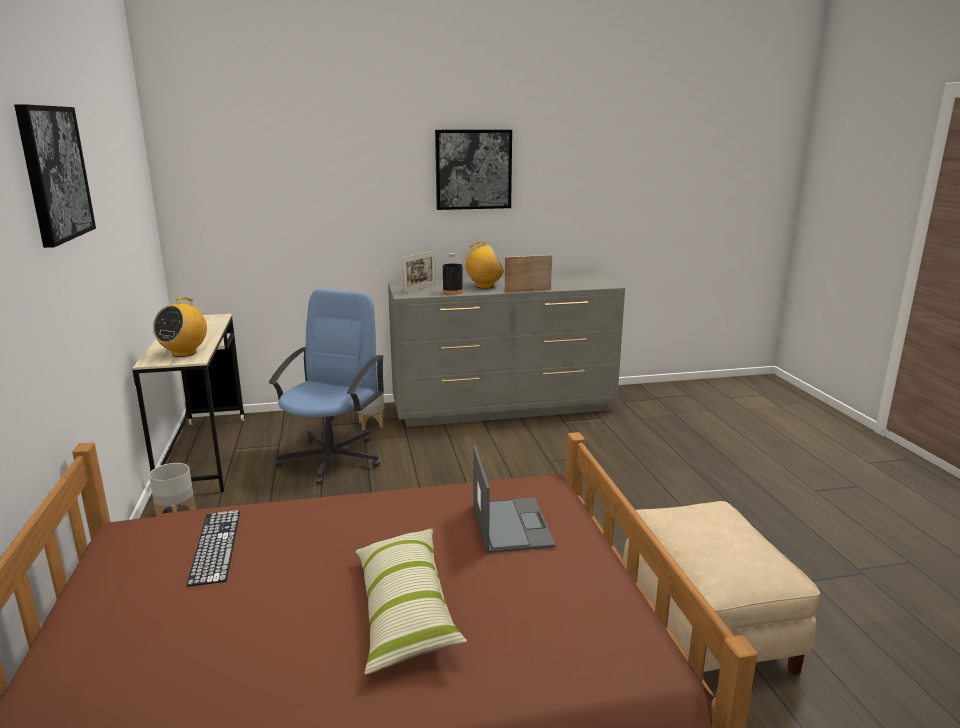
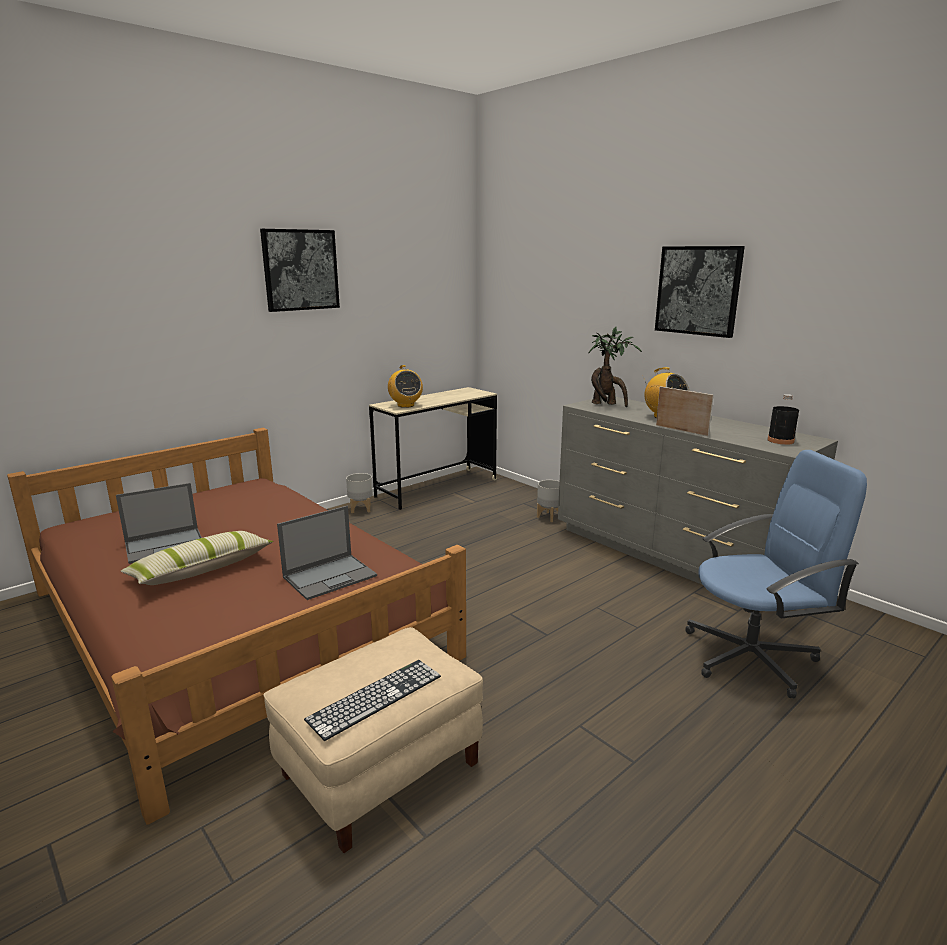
camera: 60 degrees right, 0 degrees up
radio [153,297,207,357] -> radio turned 105 degrees counterclockwise [388,365,423,408]
keyboard [187,510,240,587] -> keyboard moved to [304,660,441,741]
blue office chair [269,289,384,485] -> blue office chair moved to [685,450,867,698]
picture frame [402,251,436,294] -> potted plant [589,327,642,407]
black bottle [443,253,463,295] -> black bottle moved to [768,394,799,445]
none -> laptop [116,483,202,564]

